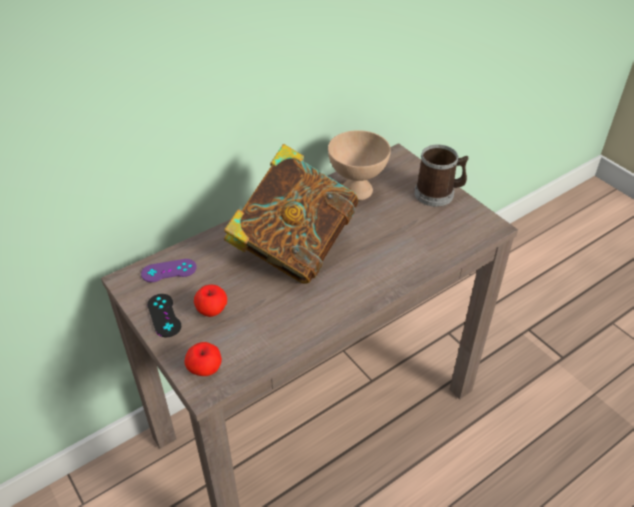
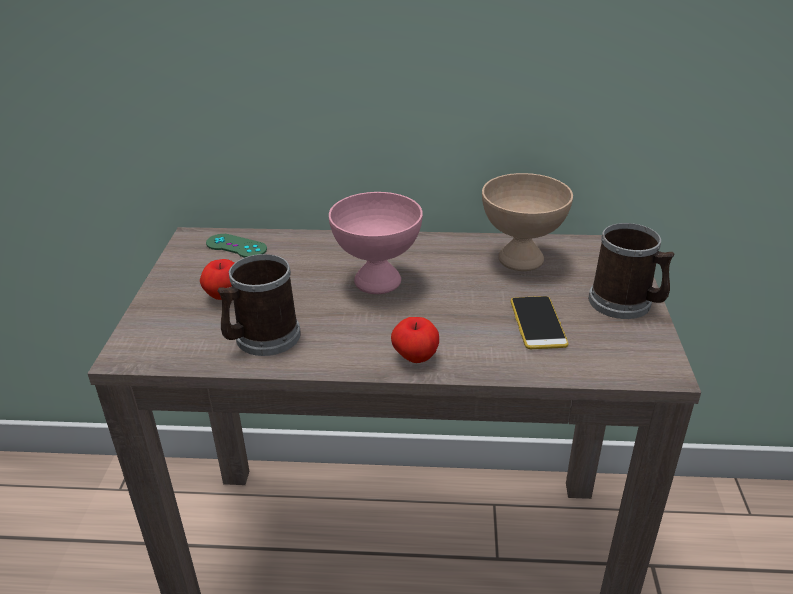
camera: 40 degrees right, 10 degrees down
purple game controller [141,259,197,282] -> green game controller [206,234,267,258]
black game controller [147,294,181,337] -> none
apple [184,342,222,376] -> apple moved to [391,317,439,363]
book [224,144,358,284] -> pink bowl [329,192,423,294]
none -> mug [217,254,301,356]
none -> phone [510,296,569,349]

